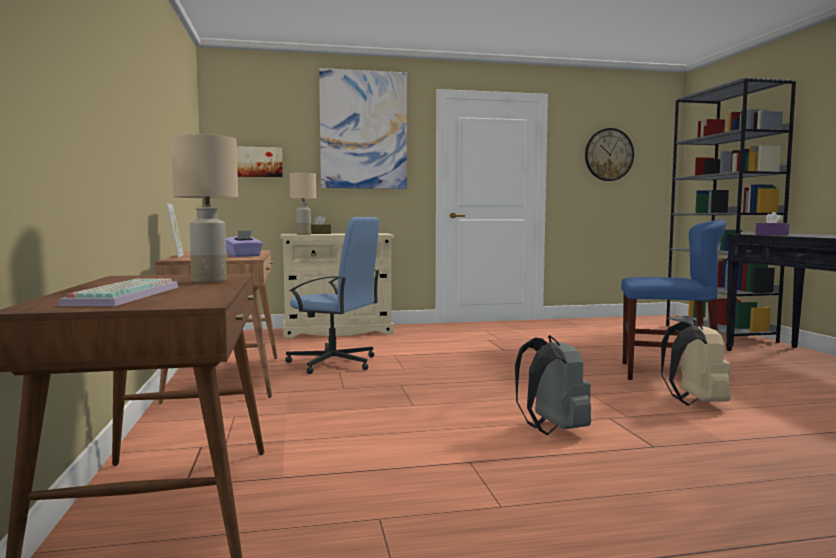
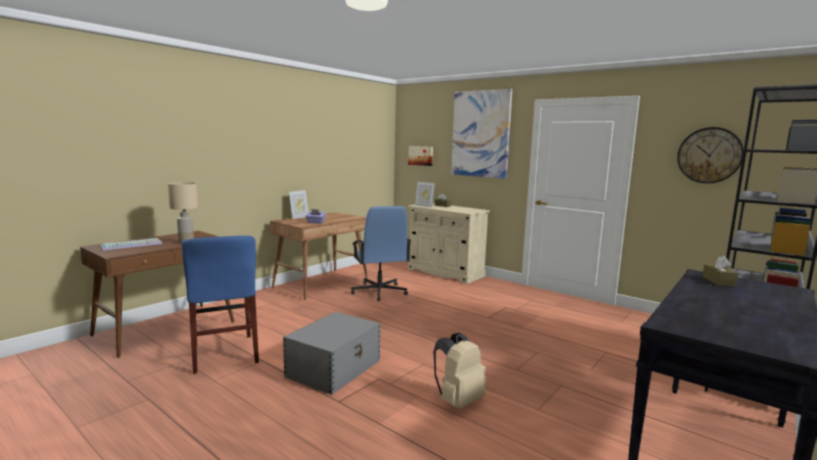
camera: 50 degrees right, 5 degrees up
beige table lamp [289,173,316,235] -> picture frame [415,182,435,207]
grey backpack [515,335,591,435] -> grey storage box [283,312,380,395]
blue chair [621,220,726,380] -> blue chair moved to [182,236,259,374]
purple tissue box [756,212,789,235] -> brown tissue box [703,256,738,286]

